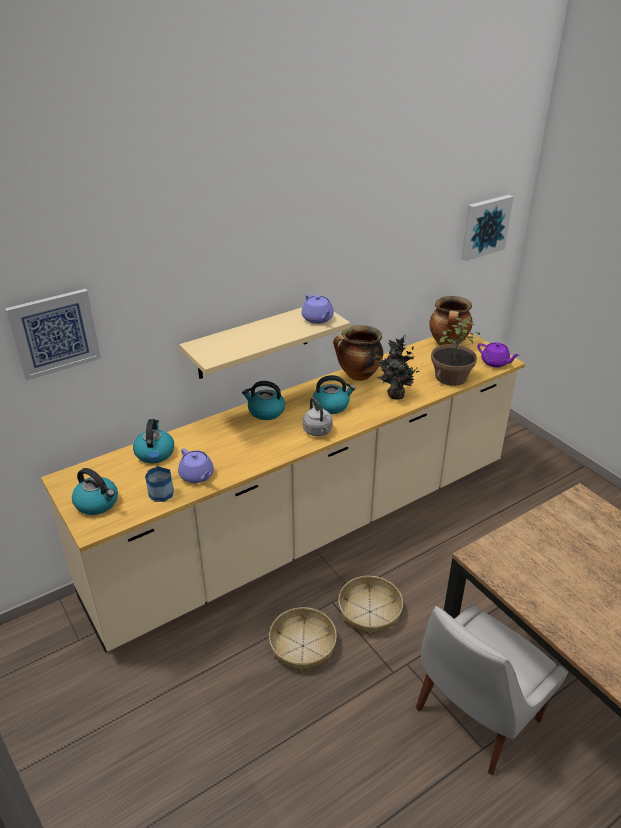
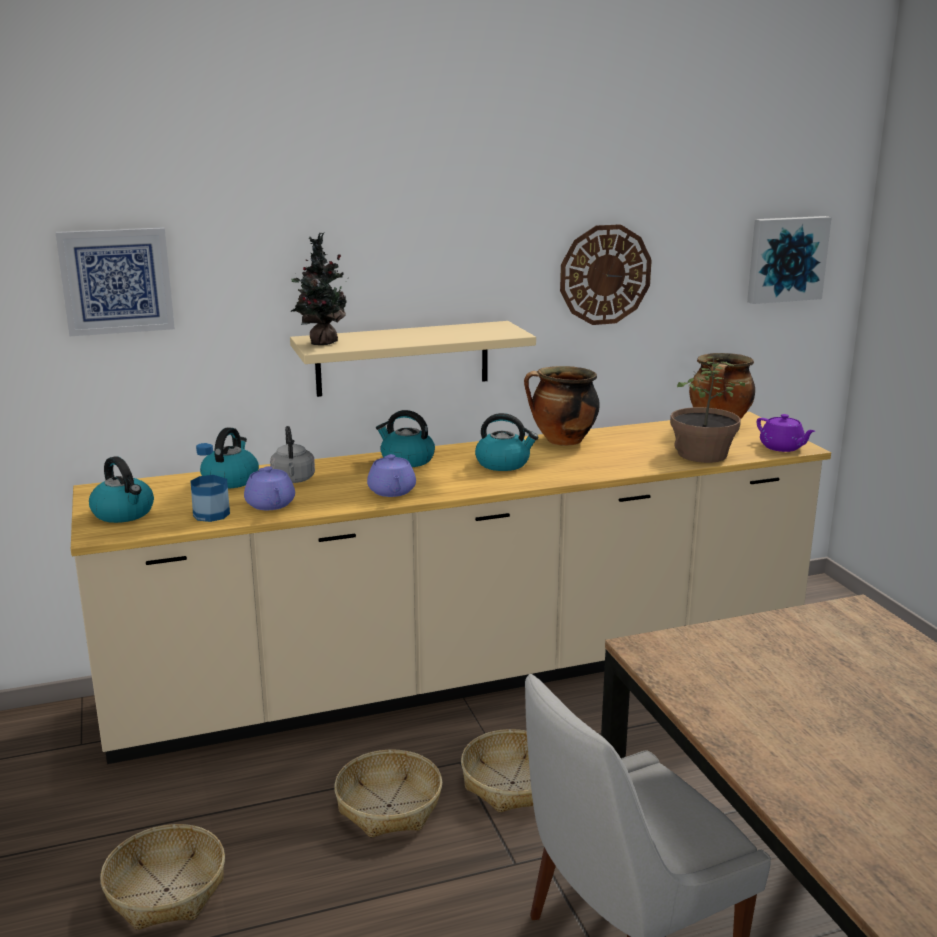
camera: 15 degrees right, 15 degrees down
purple teapot [302,294,334,324] -> purple teapot moved to [367,454,416,497]
grey kettle [303,398,332,436] -> grey kettle moved to [270,426,315,483]
potted plant [373,335,423,399] -> potted plant moved to [291,232,348,345]
none -> basket [100,824,225,930]
none -> wall clock [560,224,652,325]

